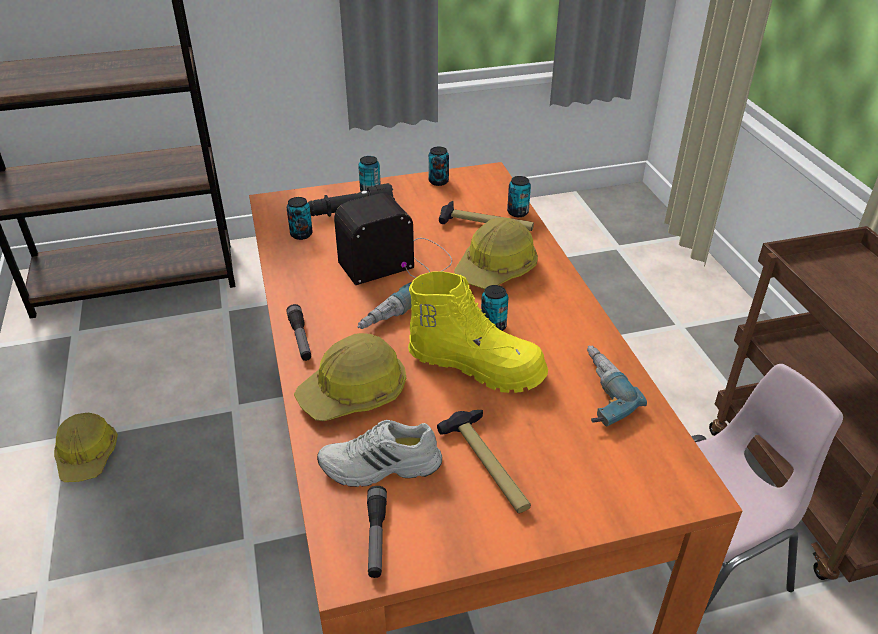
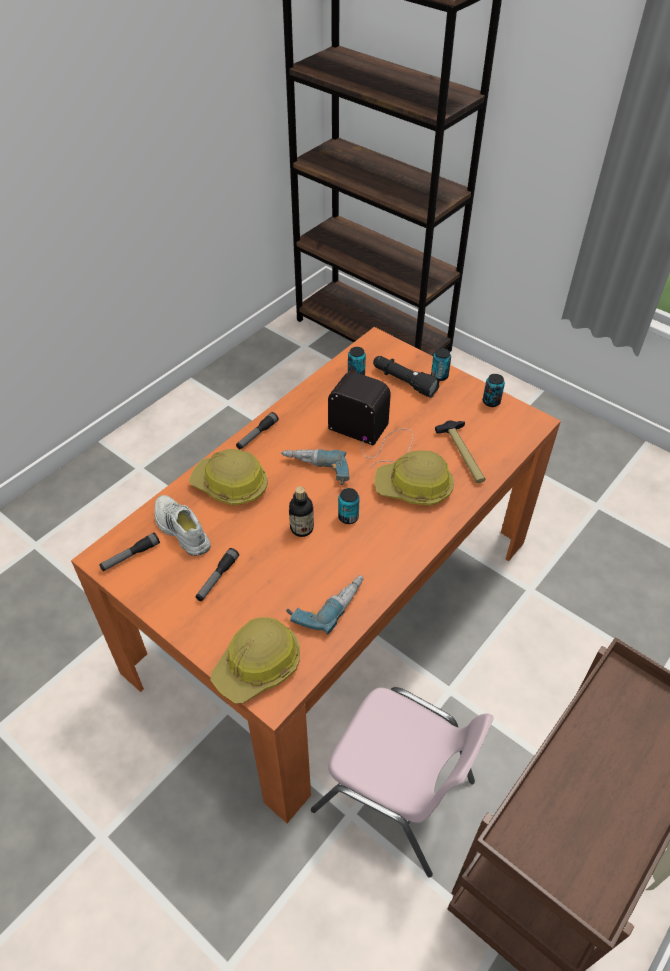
camera: 55 degrees right, 10 degrees up
hard hat [54,413,118,482] -> hard hat moved to [211,617,300,704]
yellow boot [408,271,548,393] -> bottle [289,486,314,537]
hammer [437,410,531,513] -> flashlight [195,548,239,601]
can [507,176,531,217] -> none

